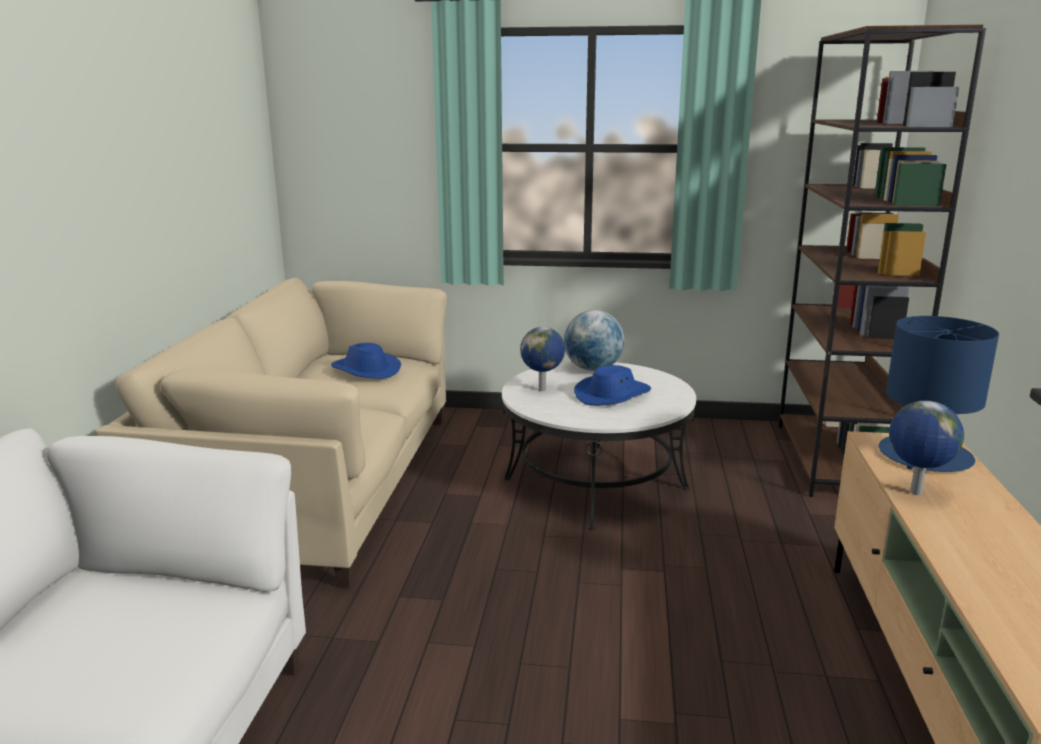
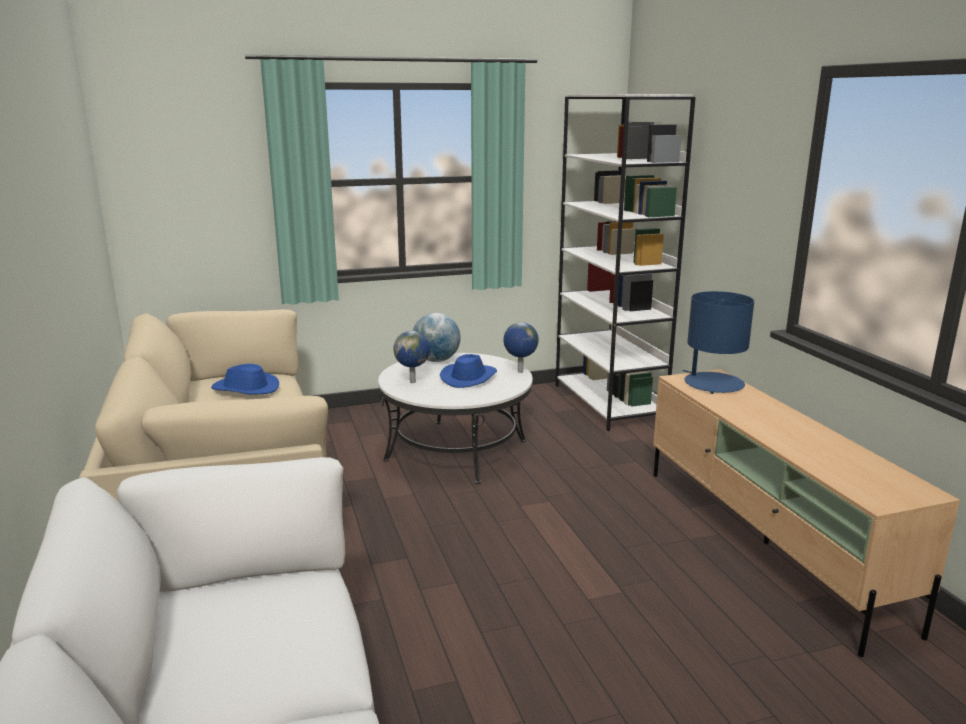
camera: 25 degrees left, 0 degrees up
brown bookcase [778,25,986,497] -> white bookcase [556,94,696,431]
globe [889,401,964,495] -> globe moved to [503,322,539,373]

